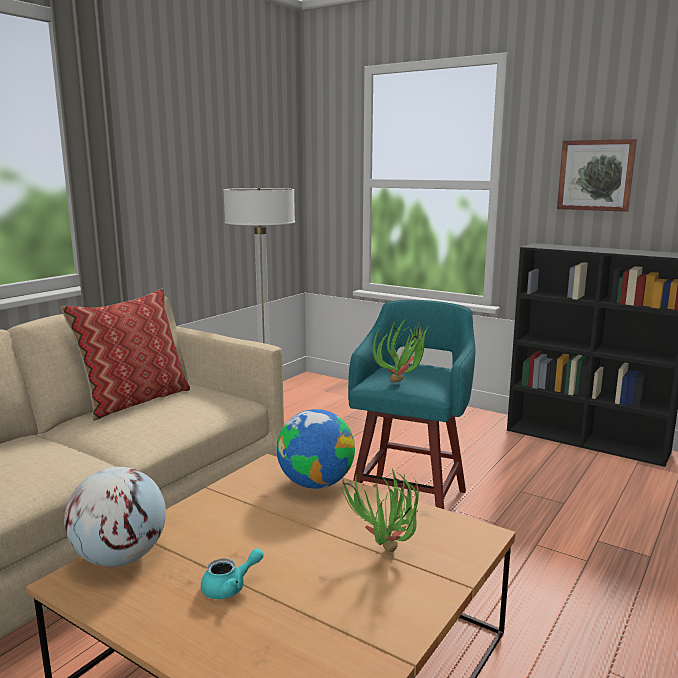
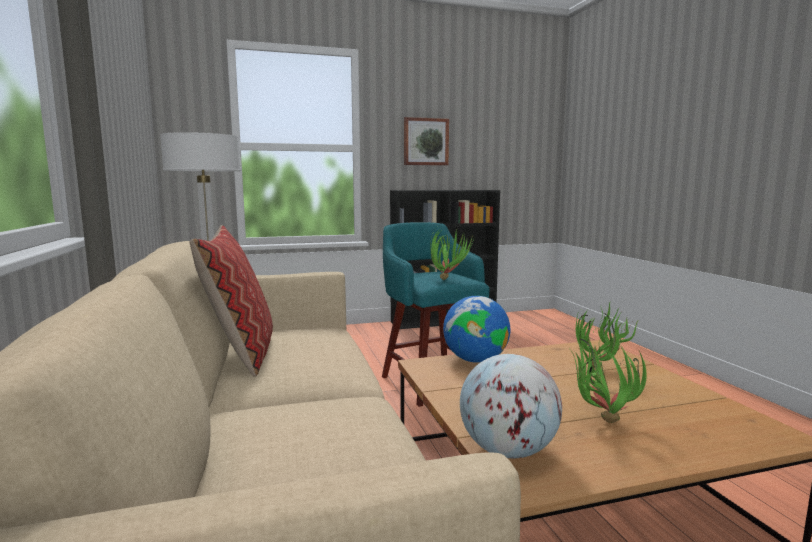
camera: 50 degrees left, 5 degrees down
turquoise teapot [201,548,264,599] -> potted plant [568,336,647,423]

